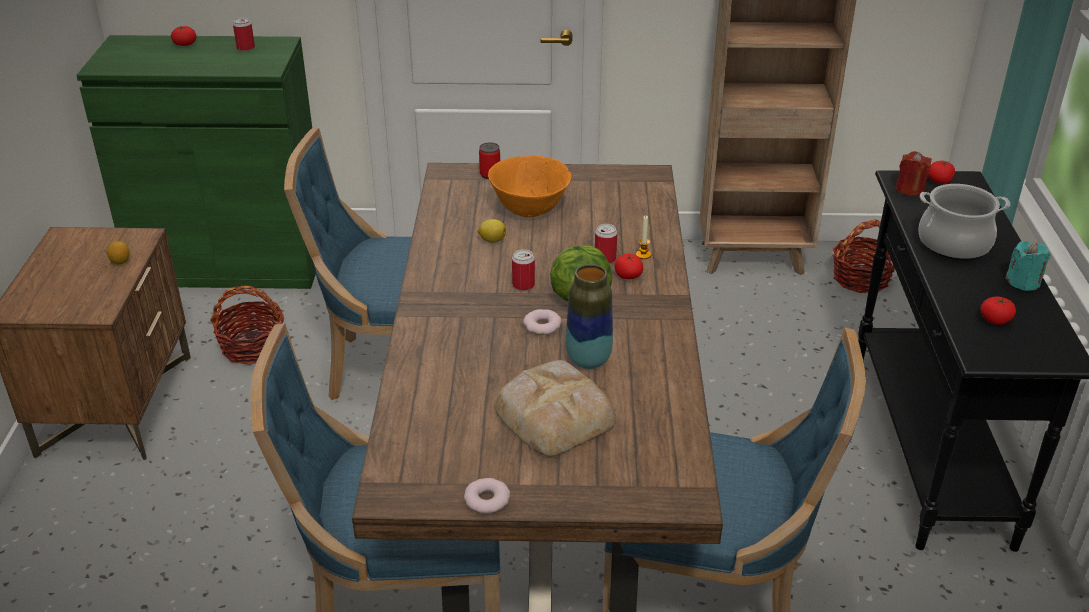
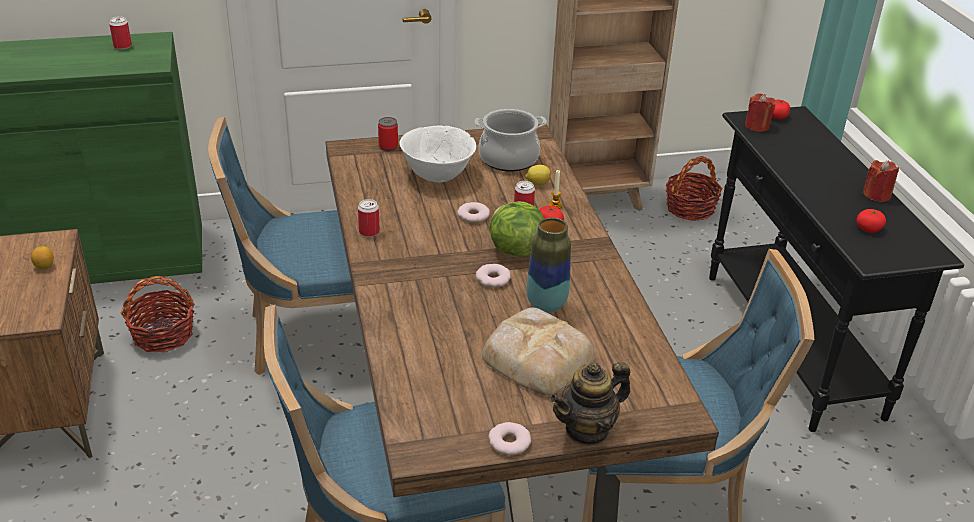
camera: 15 degrees left, 0 degrees up
tomato [171,26,196,46] -> none
lemon [477,219,506,243] -> lemon moved to [525,165,551,186]
orange bowl [488,156,571,218] -> white bowl [399,125,476,183]
can [512,249,535,291] -> can moved to [358,199,380,237]
cooking pot [918,184,1010,260] -> cooking pot moved to [475,109,547,172]
turquoise candle [1005,241,1051,291] -> red candle [862,160,899,202]
none -> donut [457,202,490,223]
none -> teapot [550,362,630,446]

